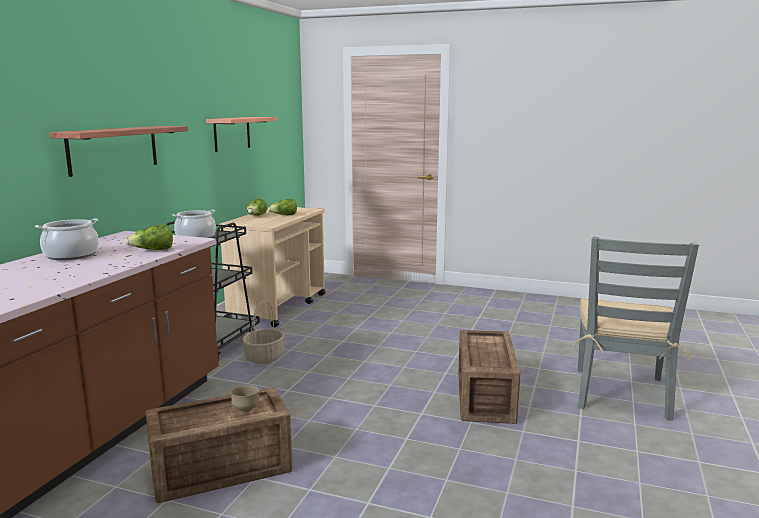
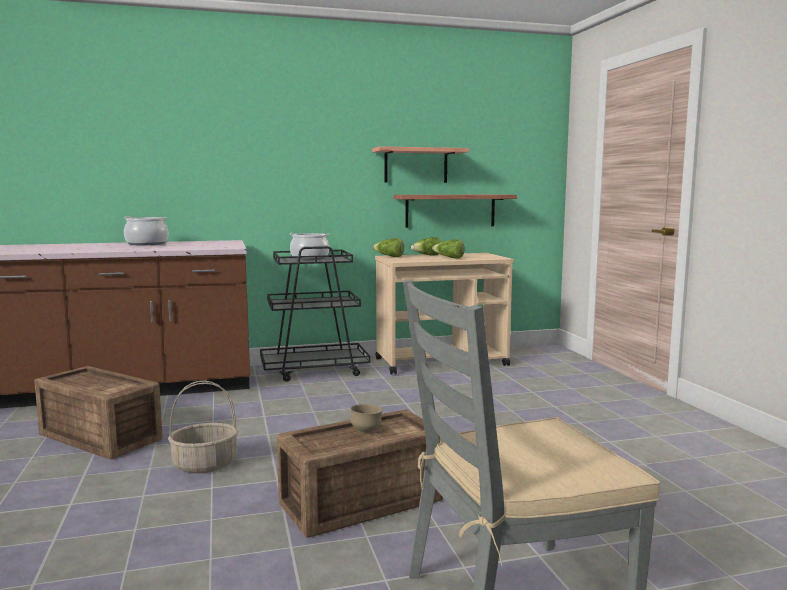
camera: 55 degrees right, 5 degrees down
shelf [49,126,188,177] -> shelf moved to [394,194,517,228]
lettuce [125,224,173,250] -> lettuce moved to [373,238,404,257]
brown bowl [231,385,259,413] -> brown bowl moved to [350,404,383,434]
basket [242,300,285,364] -> basket moved to [168,381,238,473]

